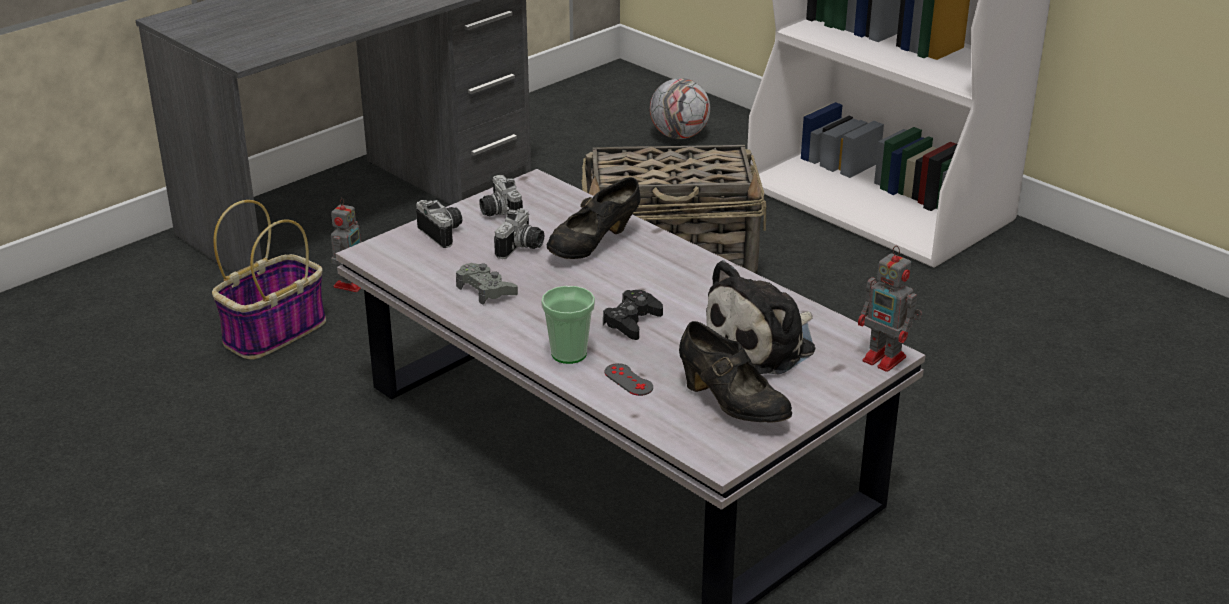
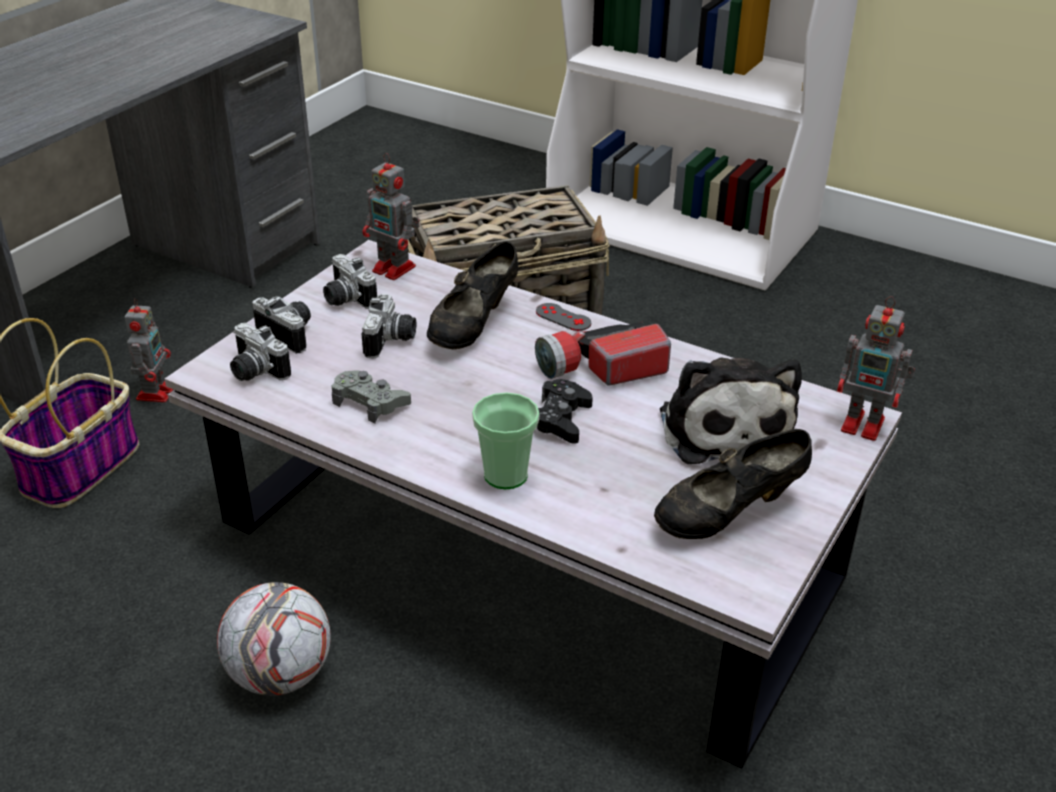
camera: 15 degrees left, 5 degrees up
grey game controller [604,363,653,396] -> grey game controller moved to [536,303,591,331]
football [650,78,710,139] -> football moved to [217,582,331,696]
black shoe [679,321,792,423] -> black shoe turned 120 degrees clockwise [654,429,812,539]
plush toy [706,260,816,375] -> plush toy turned 45 degrees counterclockwise [660,358,802,464]
none -> camera [230,323,291,381]
none -> toy robot [363,153,420,280]
none -> flashlight [535,322,671,386]

